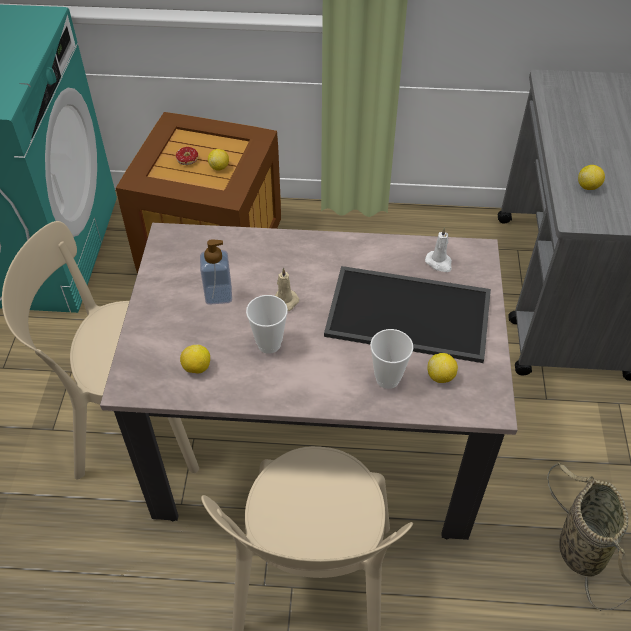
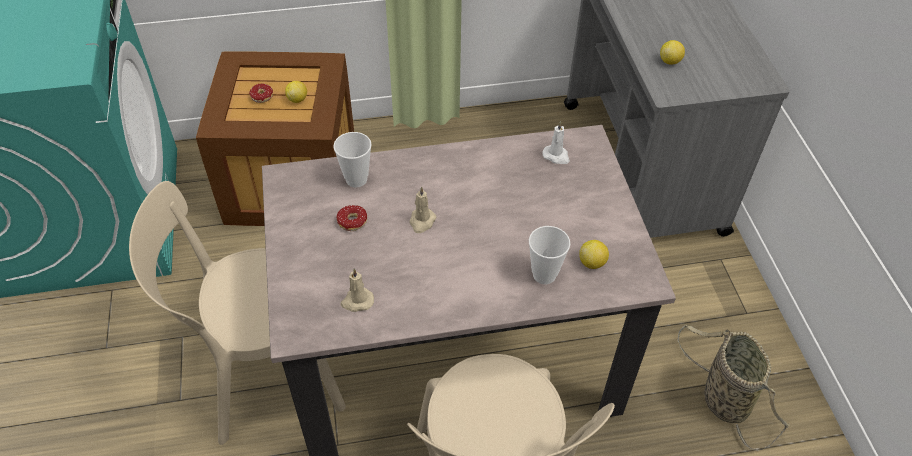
camera: 15 degrees left, 0 degrees up
lemon [180,345,210,374] -> beige candle [340,268,374,312]
soap dispenser [200,239,232,305] -> donut [336,205,367,231]
cup [246,295,288,354] -> cup moved to [333,132,372,188]
tray [324,266,491,363] -> none

